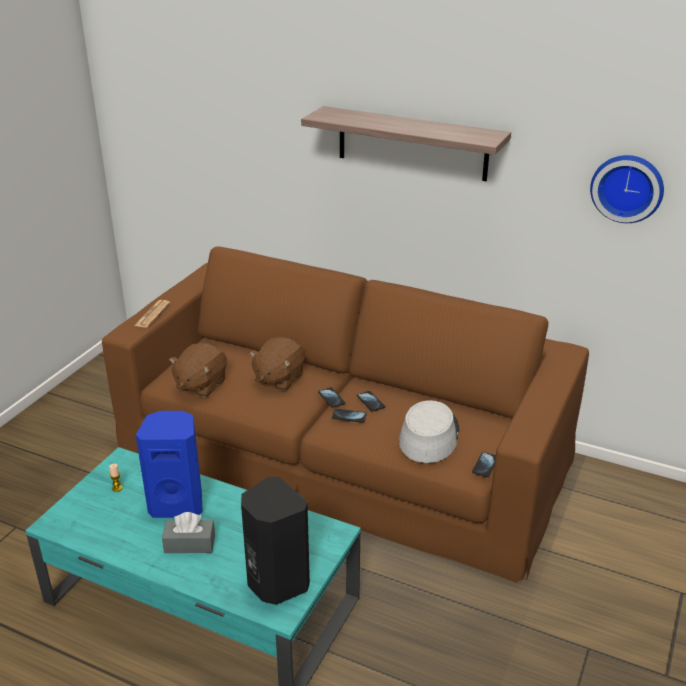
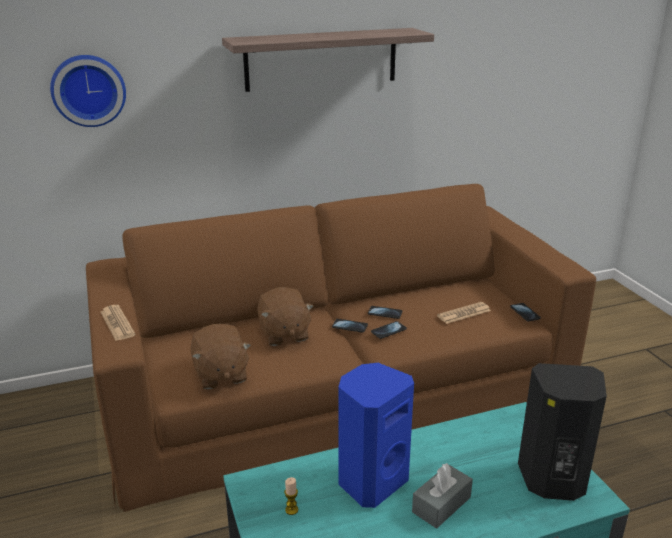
camera: 45 degrees left, 5 degrees down
grey hat [399,400,459,463] -> newspaper [437,302,491,324]
wall clock [590,155,664,223] -> wall clock moved to [50,55,126,127]

